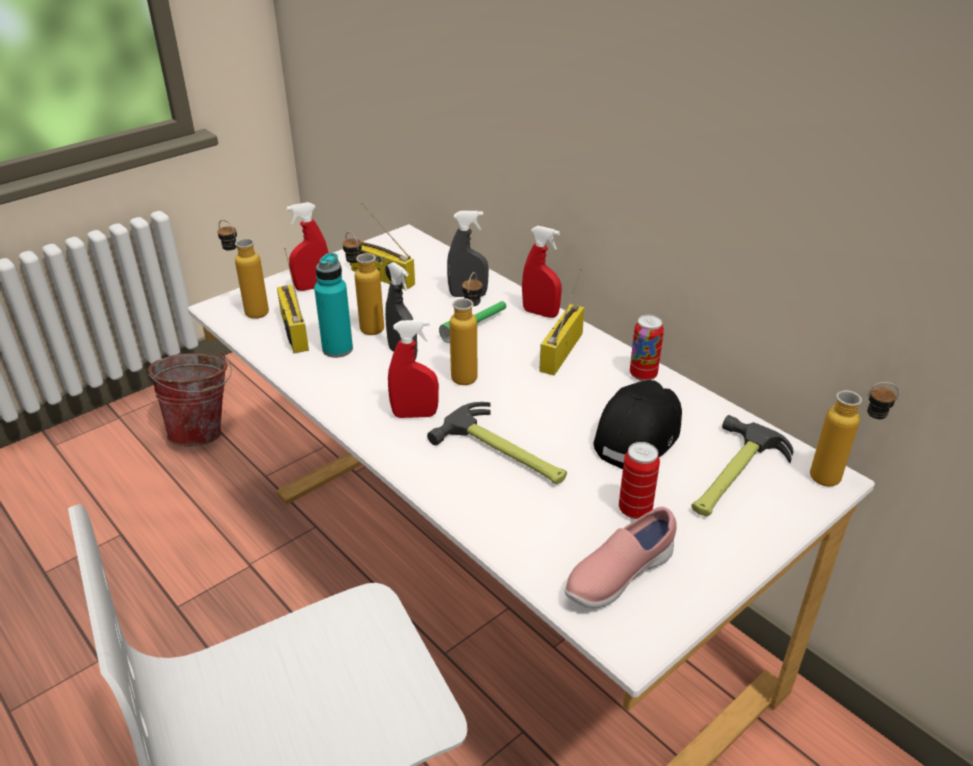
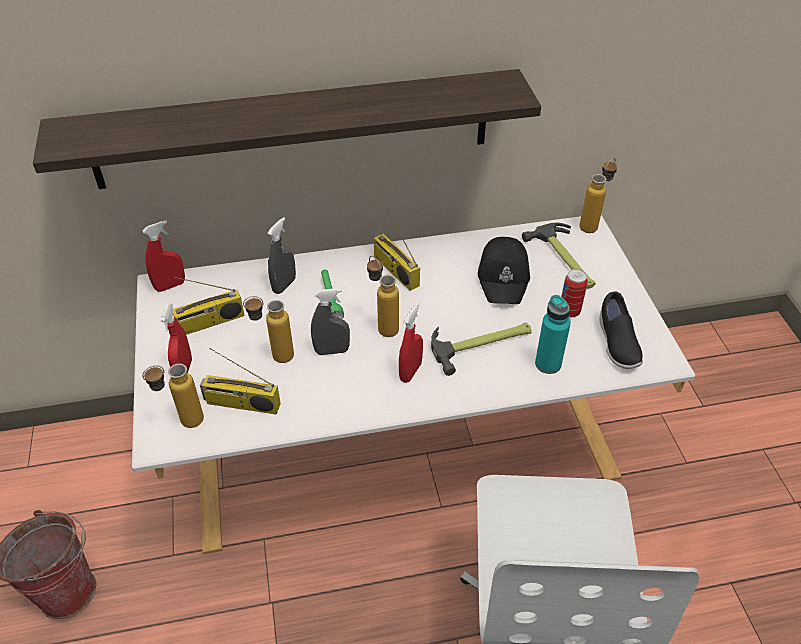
camera: 60 degrees left, 10 degrees up
turquoise bottle [314,253,353,358] -> turquoise bottle moved to [535,295,571,374]
red spray bottle [522,226,562,318] -> red spray bottle moved to [142,221,185,292]
pink shoe [564,507,677,608] -> black shoe [599,291,643,369]
black cap [593,380,682,469] -> black cap turned 150 degrees counterclockwise [478,237,530,304]
can [630,315,664,381] -> none
none -> shelf [33,69,541,189]

